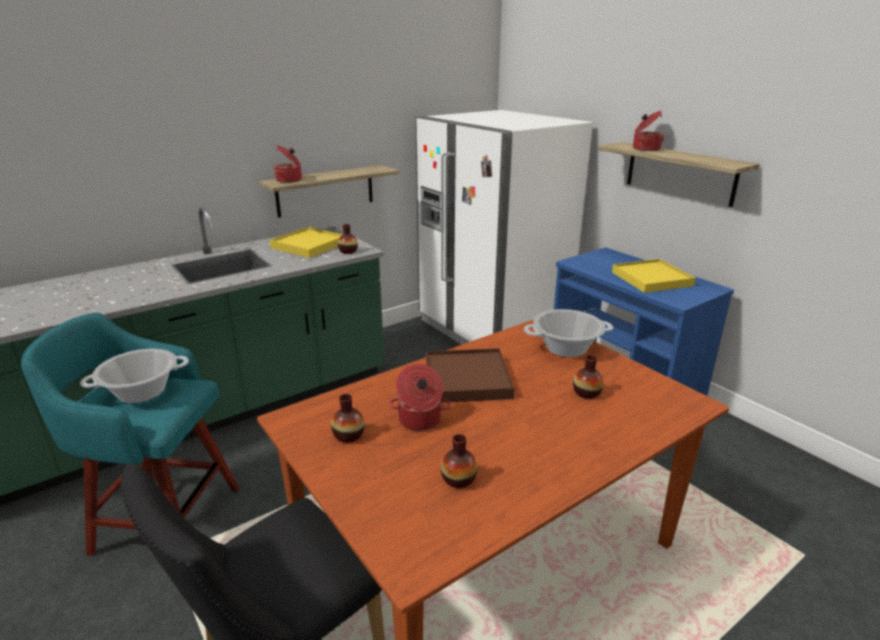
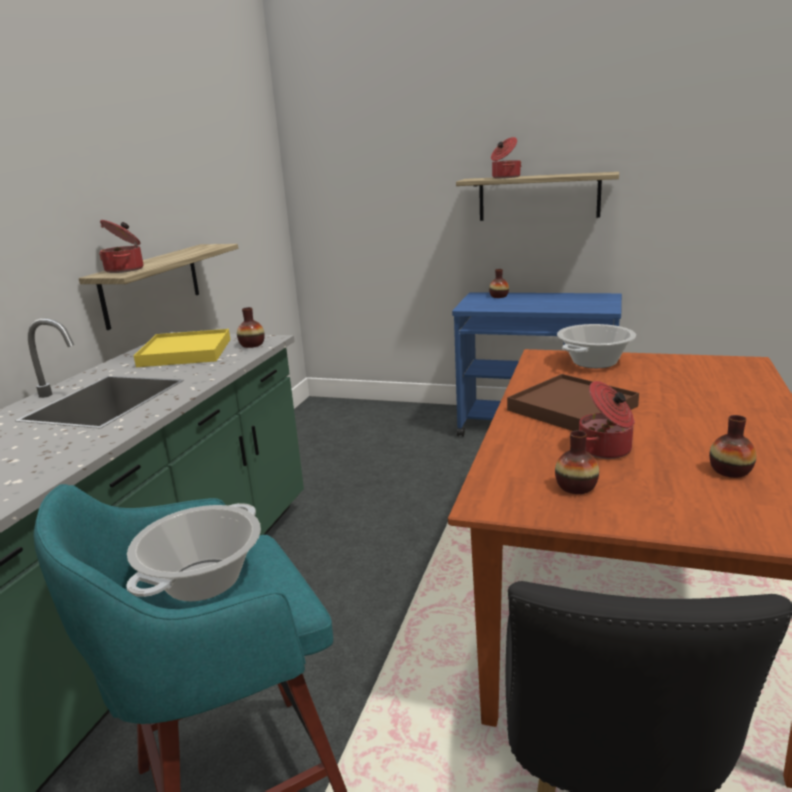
camera: 35 degrees left, 5 degrees down
white fridge [415,110,593,345] -> none
vase [573,355,604,399] -> vase moved to [489,269,509,298]
yellow tray [612,259,696,293] -> none

